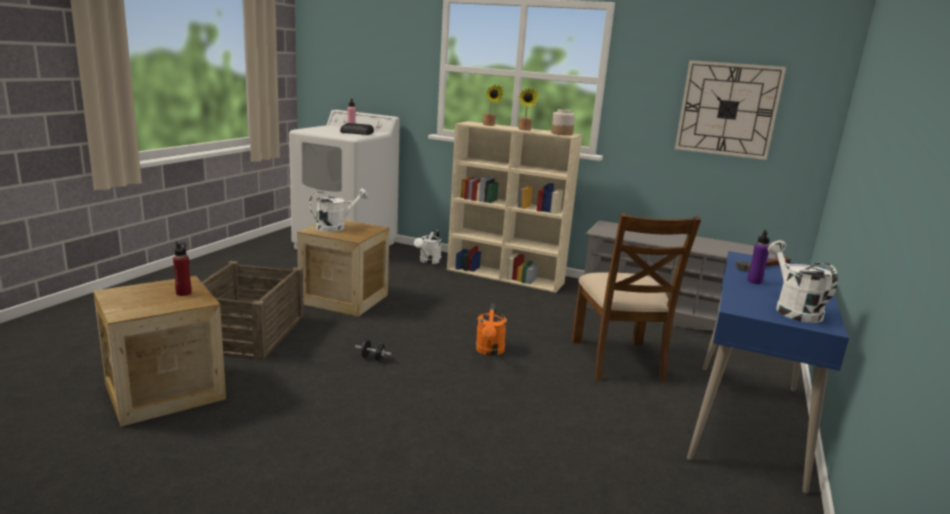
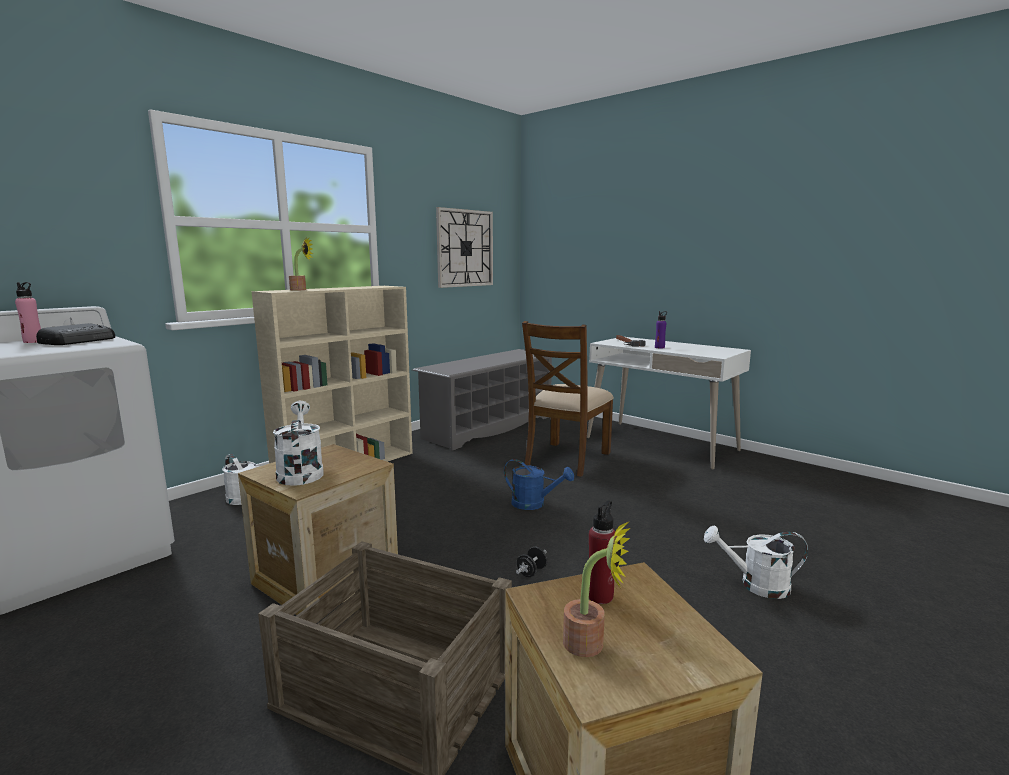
camera: 70 degrees left, 5 degrees down
orange watering can [475,304,507,356] -> blue watering can [504,459,574,510]
potted plant [519,88,539,131] -> potted plant moved to [563,521,630,657]
jar [551,109,575,136] -> none
brown chair [571,213,701,382] -> brown chair turned 105 degrees clockwise [522,321,614,477]
blue desk [687,251,849,494] -> white desk [587,337,751,470]
white watering can [768,240,838,323] -> white watering can moved to [704,526,808,599]

